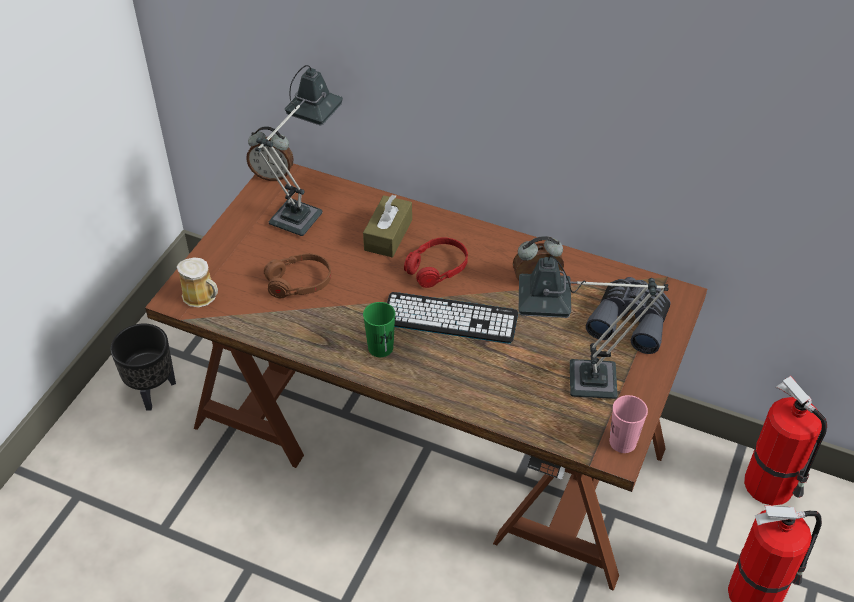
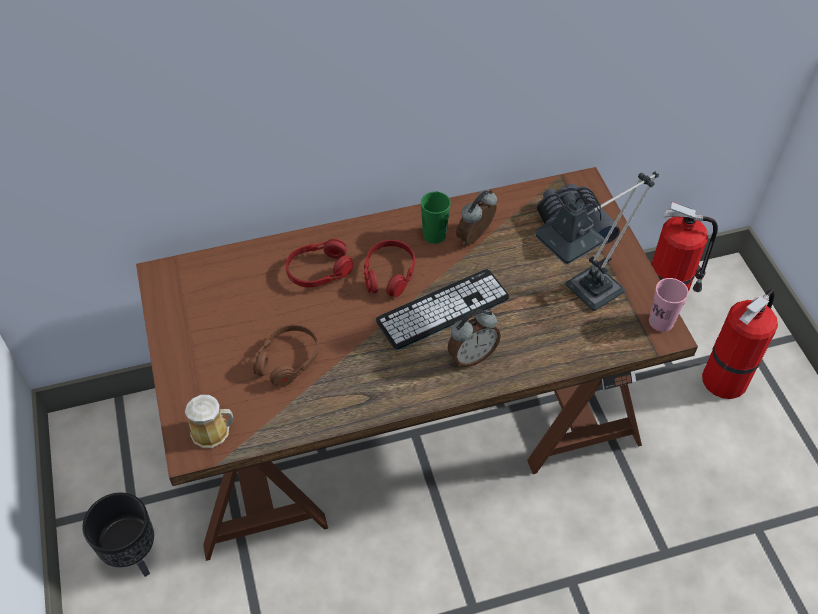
camera: 40 degrees left, 5 degrees up
alarm clock [246,126,294,181] -> alarm clock moved to [448,309,501,367]
table lamp [255,65,343,236] -> none
brown tissue box [363,195,412,258] -> red headphones [286,239,354,288]
green cup [363,302,395,357] -> green cup moved to [421,192,451,244]

